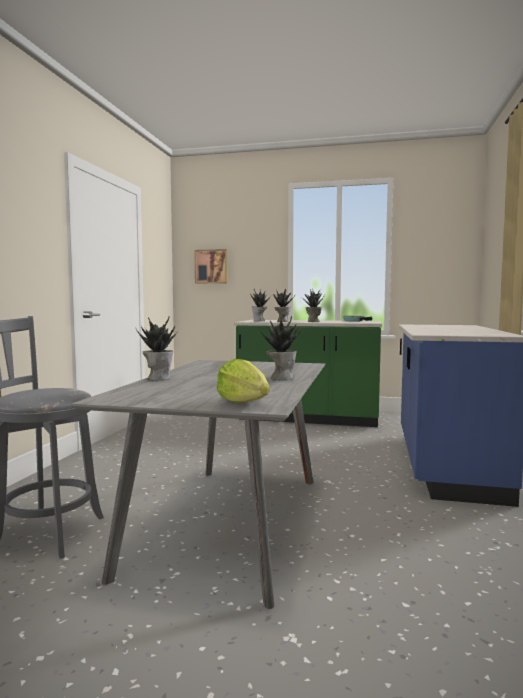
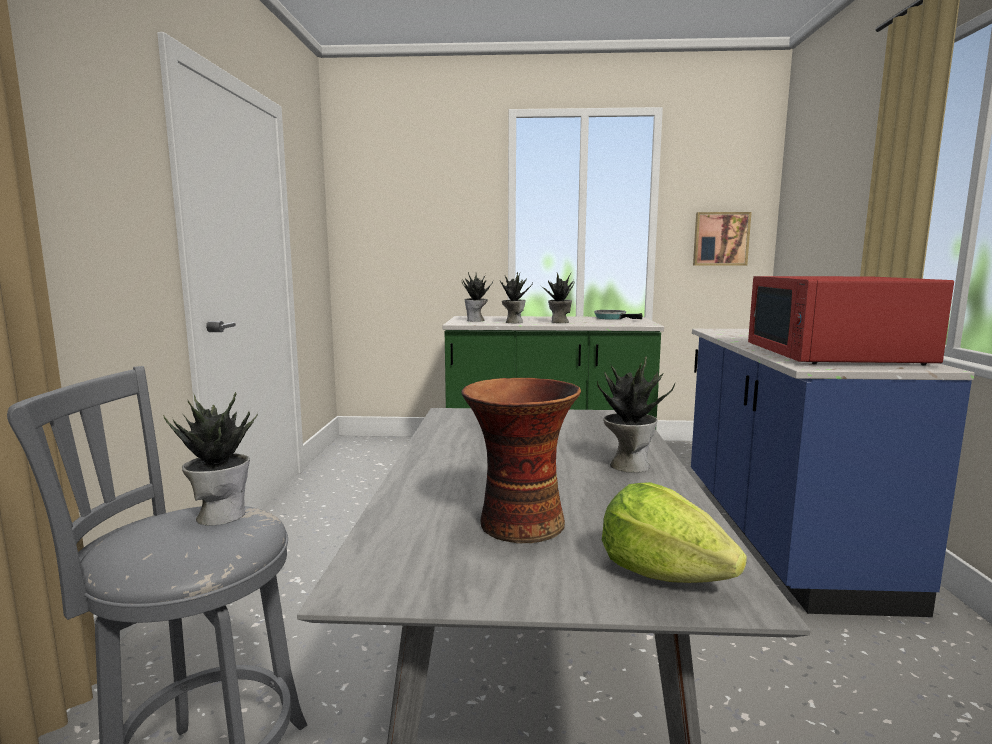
camera: 10 degrees left, 5 degrees up
potted plant [135,317,177,381] -> potted plant moved to [163,392,258,526]
picture [194,249,228,284] -> picture moved to [693,212,752,266]
none -> vase [461,378,581,543]
none -> red microwave [748,276,954,366]

